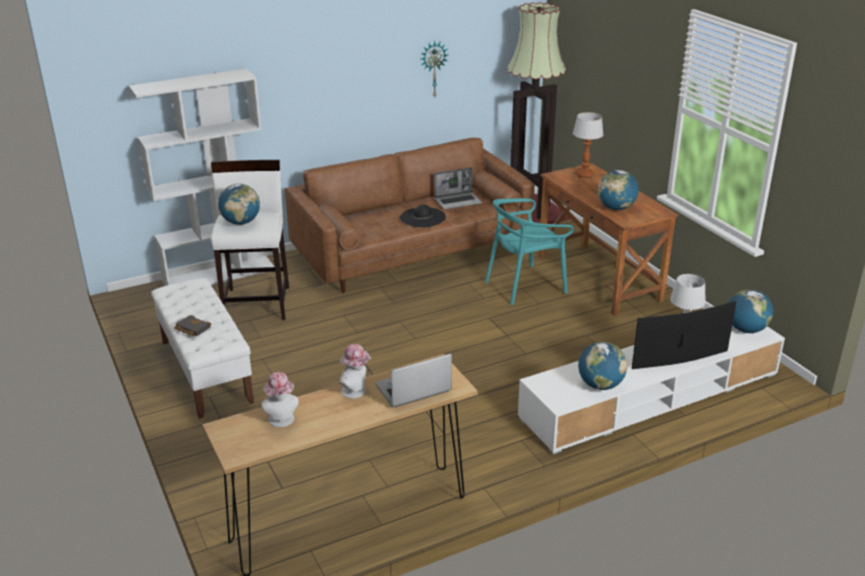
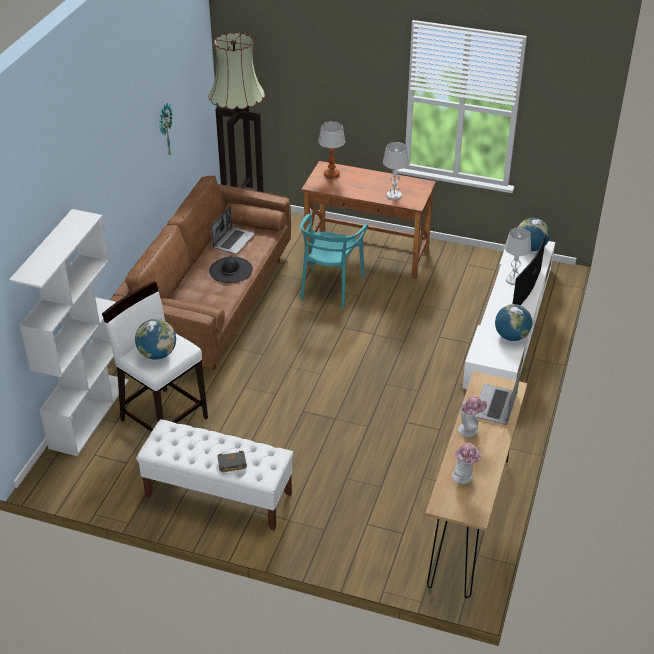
camera: 45 degrees left, 10 degrees up
globe [598,170,639,210] -> white table lamp [383,142,409,200]

